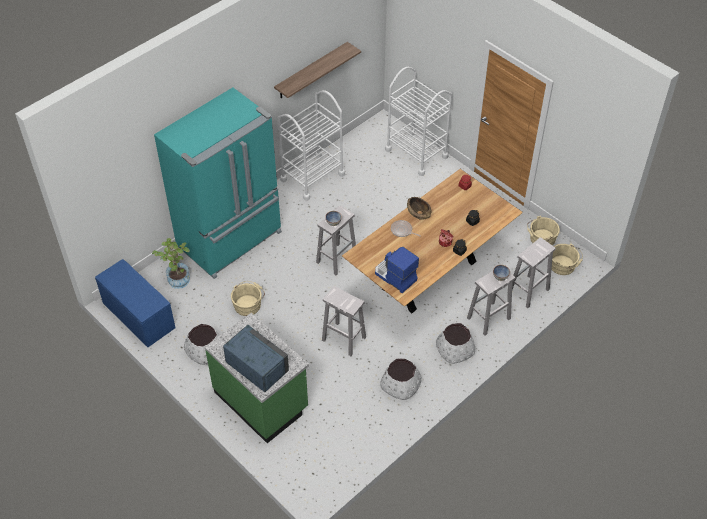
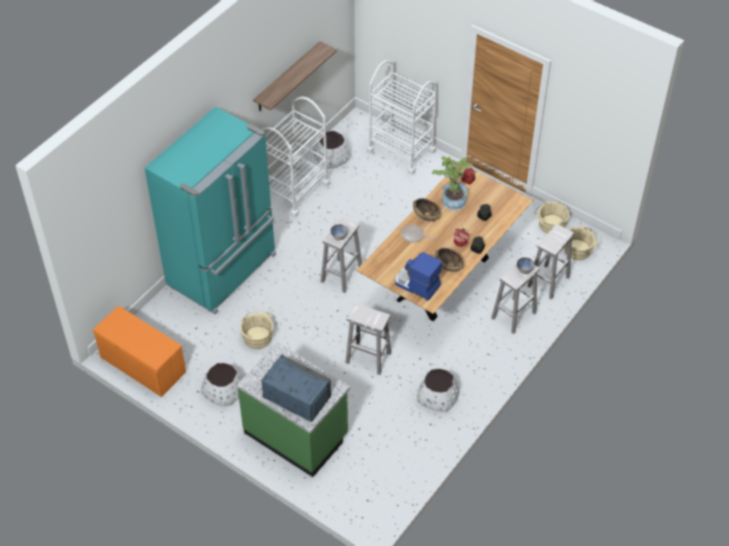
camera: 10 degrees left, 0 degrees up
blue bench [95,259,176,347] -> orange bench [93,306,186,397]
potted plant [152,238,190,289] -> potted plant moved to [432,156,473,210]
white planter [436,323,475,364] -> white planter moved to [313,131,351,169]
none -> brown bowl [435,248,464,272]

